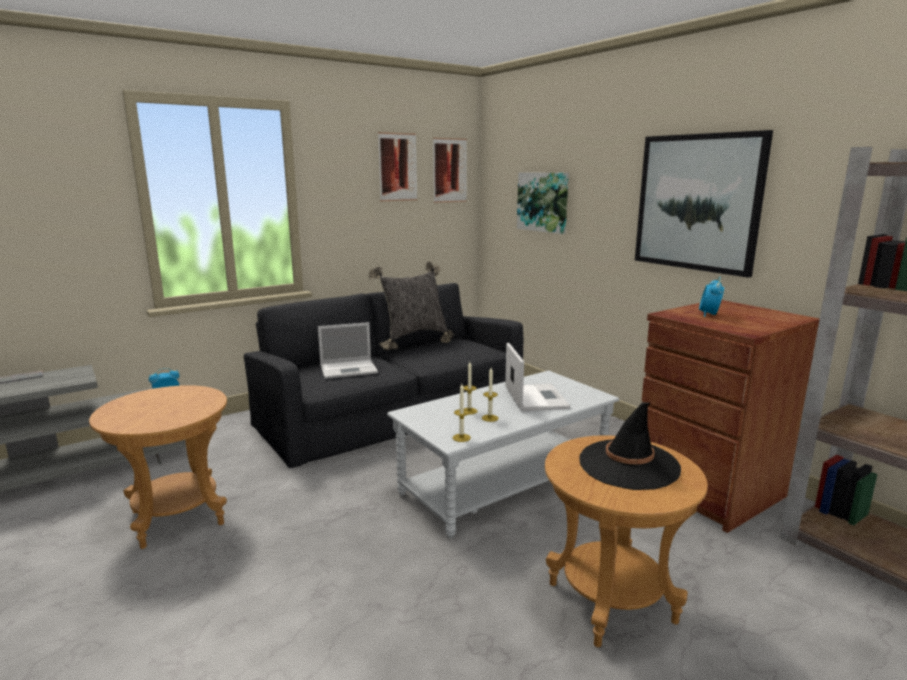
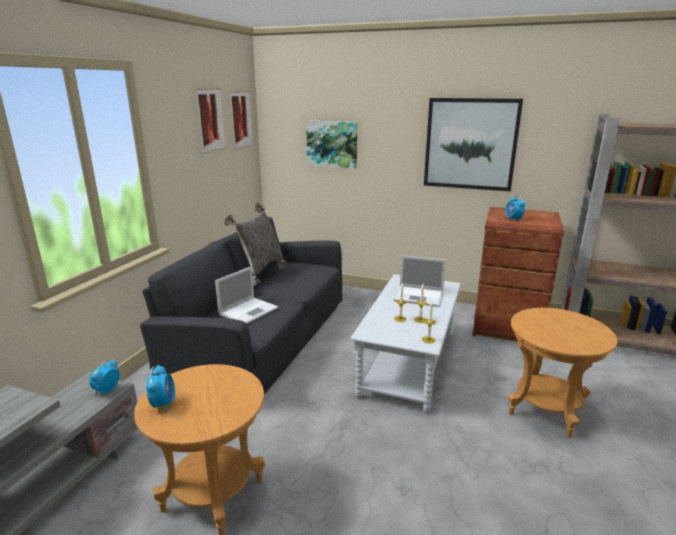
camera: 35 degrees left, 5 degrees up
laptop [505,343,570,411] -> laptop turned 150 degrees clockwise [394,255,446,307]
black hat [580,402,681,490] -> none
none -> alarm clock [146,365,175,413]

